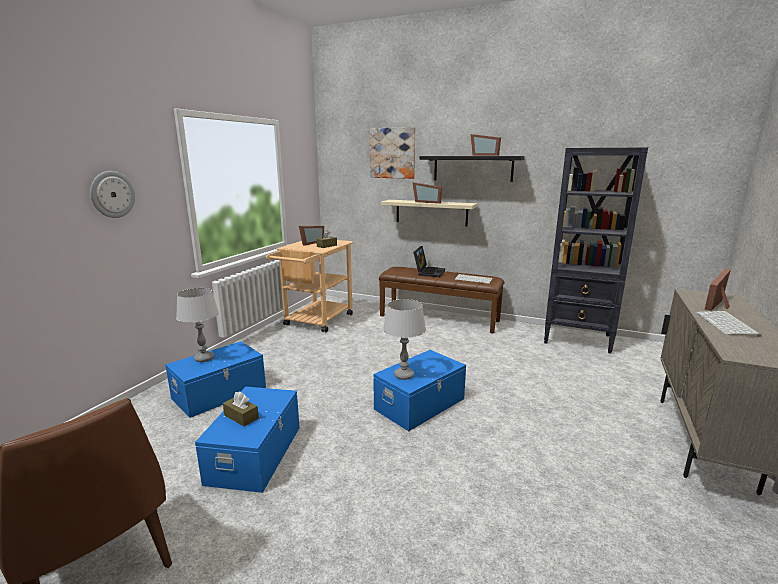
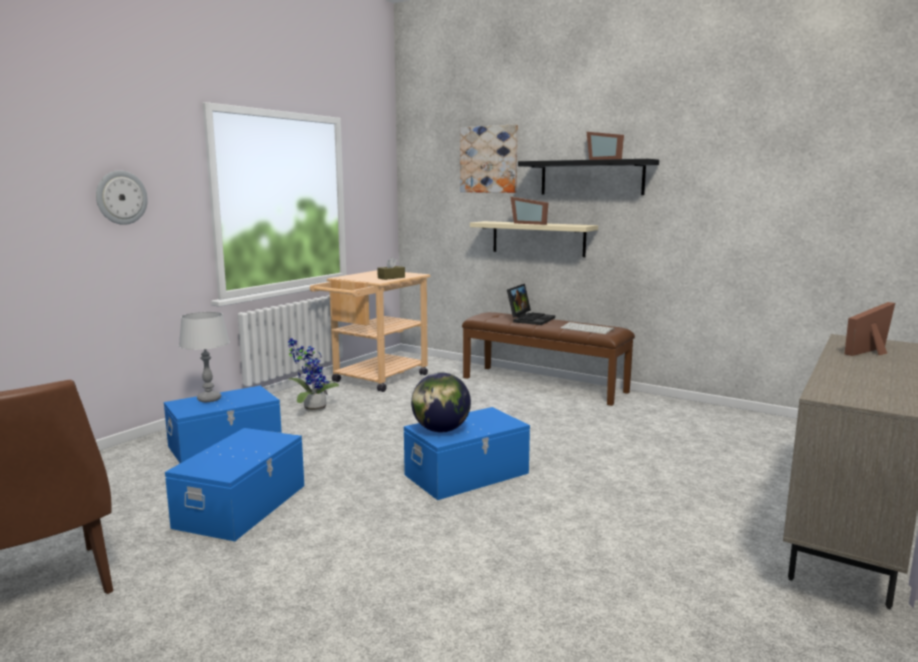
camera: 10 degrees right, 5 degrees down
brown tissue box [223,391,259,427] -> none
picture frame [299,226,324,245] -> none
grey table lamp [383,299,426,380] -> globe [411,373,471,432]
black bookcase [544,147,648,354] -> none
keyboard [696,311,761,337] -> none
none -> potted plant [288,338,339,412]

